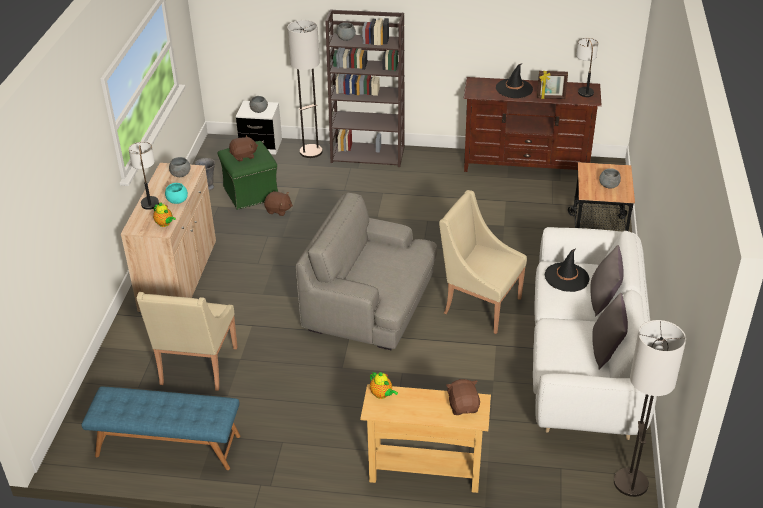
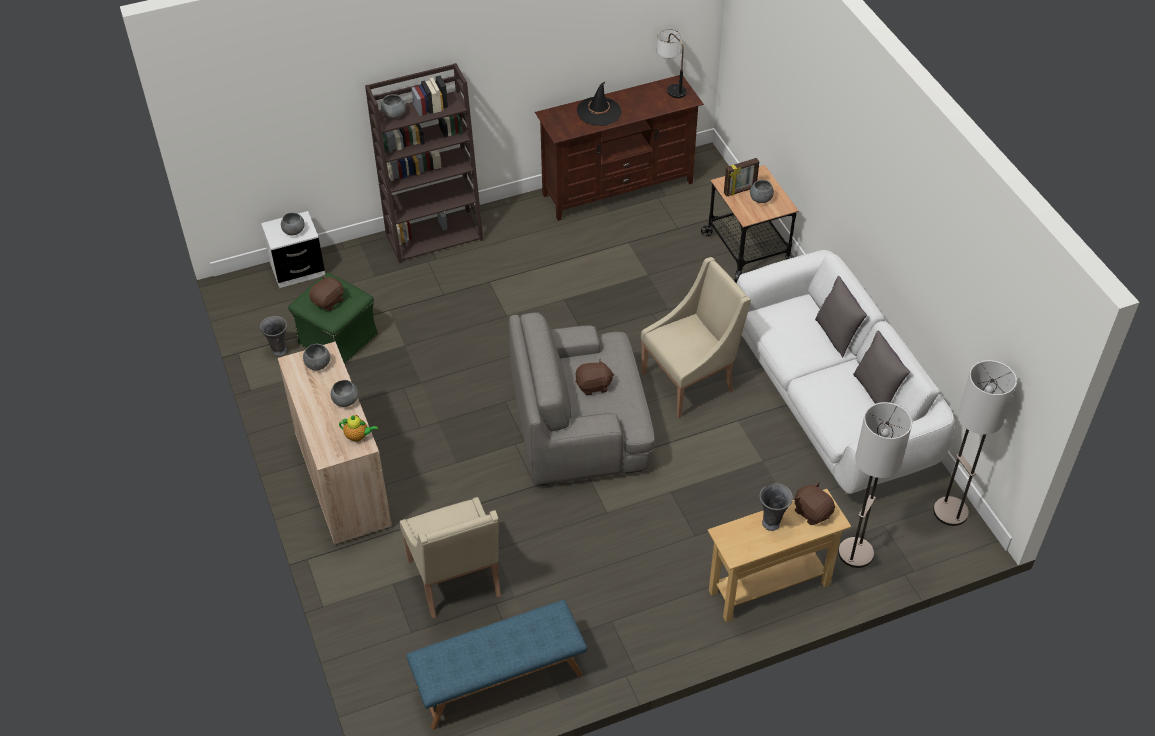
camera: 30 degrees left, 10 degrees up
table lamp [129,142,159,210] -> none
turquoise bowl [165,183,188,204] -> grey bowl [331,380,359,407]
brown plush toy [264,191,293,216] -> brown plush toy moved to [575,359,614,395]
floor lamp [287,20,323,158] -> floor lamp moved to [838,402,912,568]
teapot [370,372,398,399] -> none
beige armchair [439,190,527,334] -> beige armchair turned 150 degrees clockwise [641,257,751,418]
picture frame [537,71,568,99] -> picture frame moved to [724,158,759,197]
black hat [545,249,590,292] -> none
none -> grey vase [759,483,793,531]

